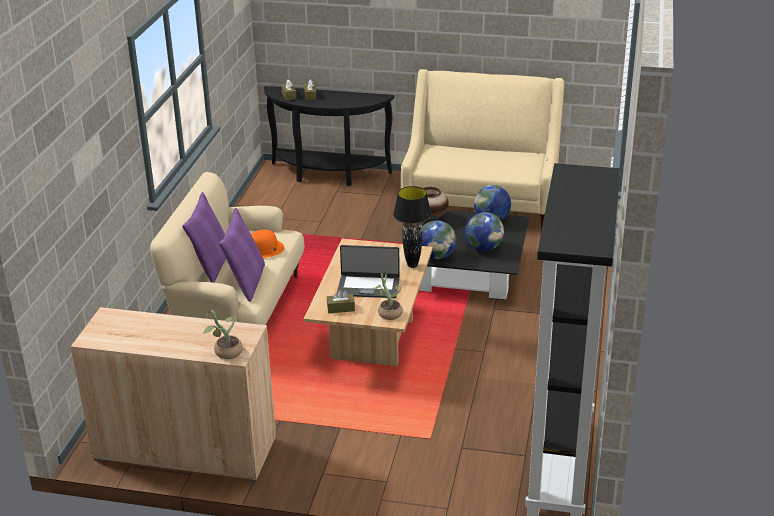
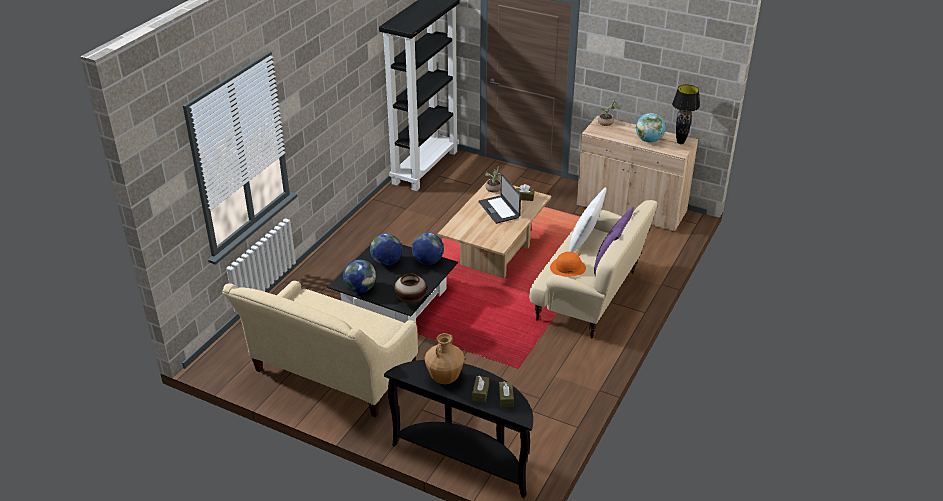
camera: 165 degrees left, 5 degrees up
purple pillow [219,208,265,302] -> white pillow [569,188,607,252]
laptop [337,245,400,298] -> laptop turned 135 degrees counterclockwise [478,174,521,224]
black table lamp [393,186,431,268] -> black table lamp moved to [672,85,700,144]
none -> brown vase [425,333,465,384]
none -> globe [636,113,666,143]

